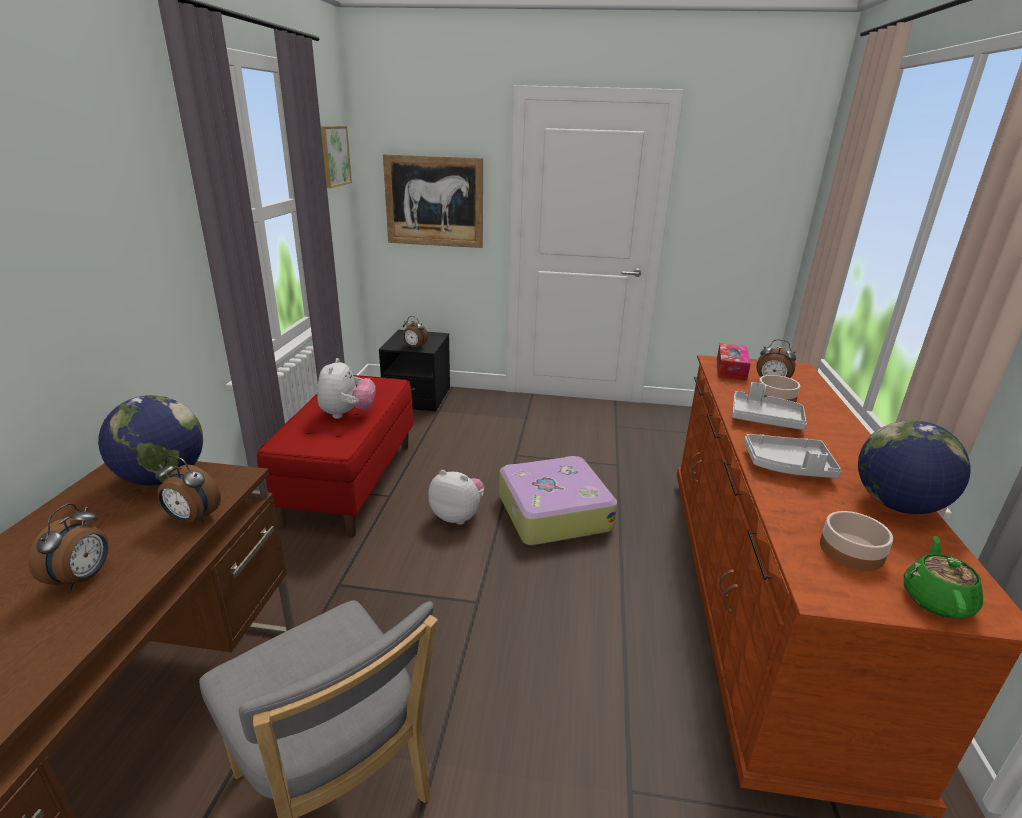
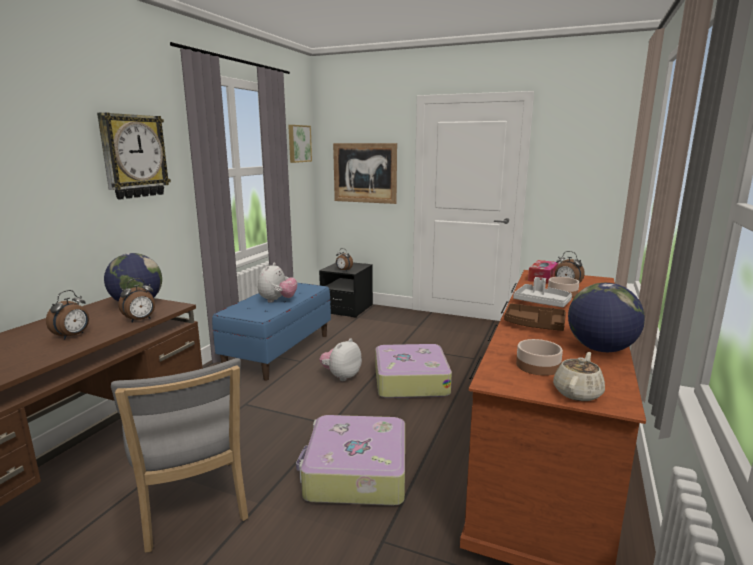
camera: 15 degrees right, 10 degrees down
alarm clock [155,455,221,524] -> alarm clock turned 75 degrees counterclockwise [118,278,155,323]
red bench [257,375,413,537] -> blue bench [212,283,331,381]
plush toy [428,470,484,525] -> plush toy turned 90 degrees counterclockwise [319,338,362,381]
grey tray [744,434,841,478] -> brown tray [504,303,566,331]
green teapot [904,536,983,619] -> beige teapot [553,352,605,401]
none -> wall clock [97,112,171,200]
none -> suitcase [296,415,405,506]

